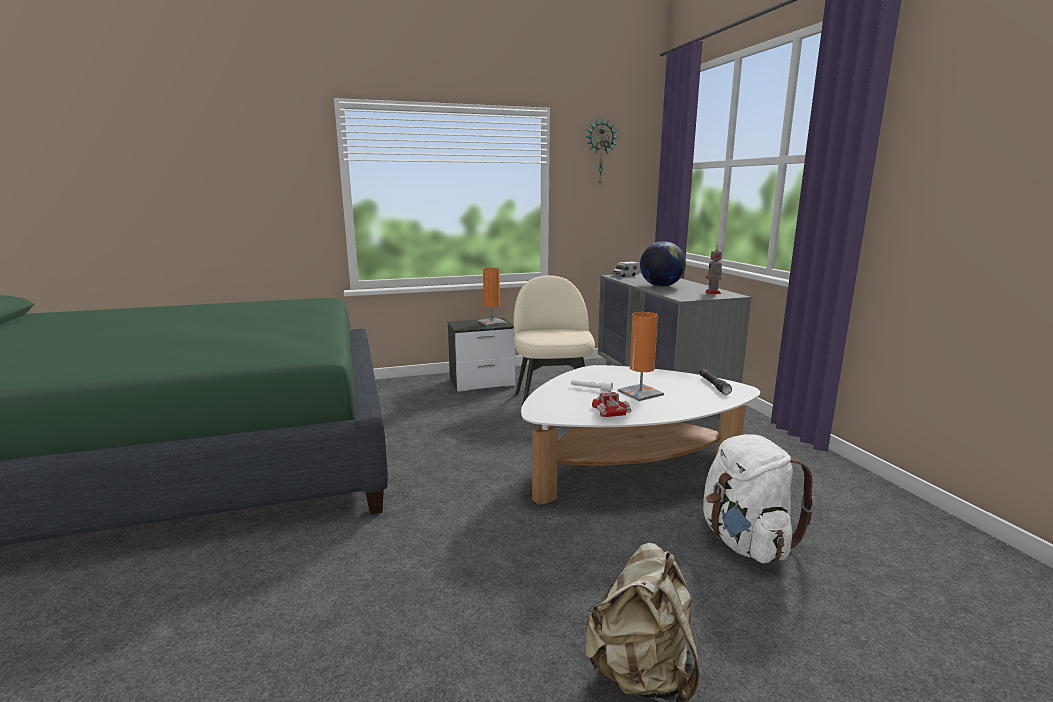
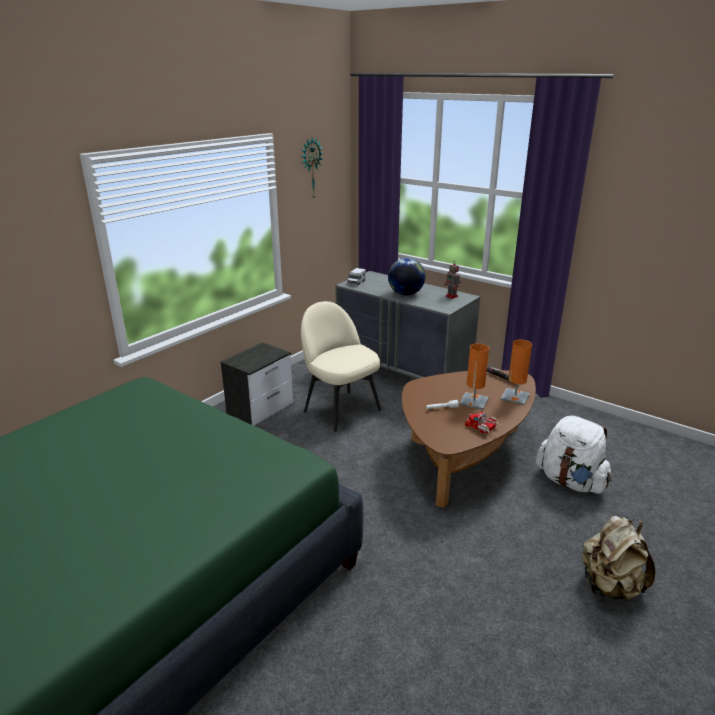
camera: 35 degrees left, 10 degrees up
orange table lamp [478,268,506,326] -> orange table lamp moved to [501,340,532,405]
white coffee table [521,365,760,505] -> brown coffee table [402,370,536,508]

